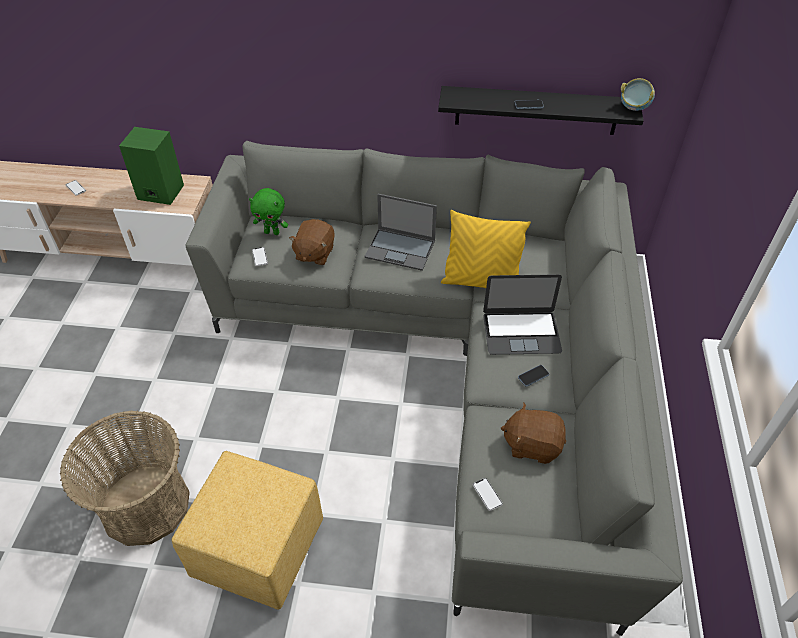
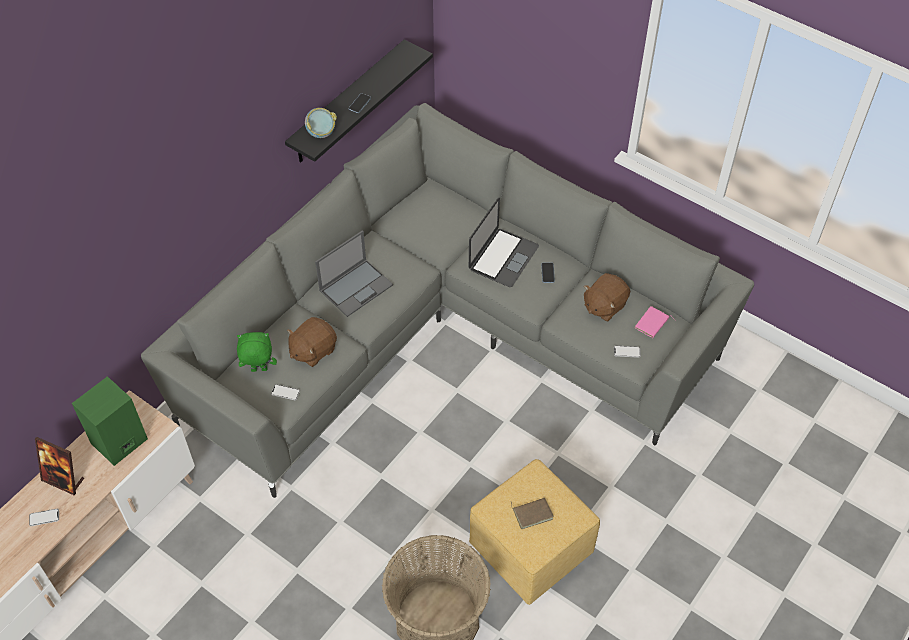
camera: 60 degrees left, 5 degrees up
green plush toy [249,188,288,235] -> green plush toy turned 135 degrees counterclockwise [237,332,277,372]
brown plush toy [289,219,335,265] -> brown plush toy turned 90 degrees clockwise [287,317,337,367]
yellow pillow [441,210,531,288] -> none
bowl [621,78,655,111] -> bowl moved to [305,108,337,138]
none -> picture frame [35,437,84,495]
none -> brown book [511,498,554,529]
none -> pink book [634,306,675,338]

